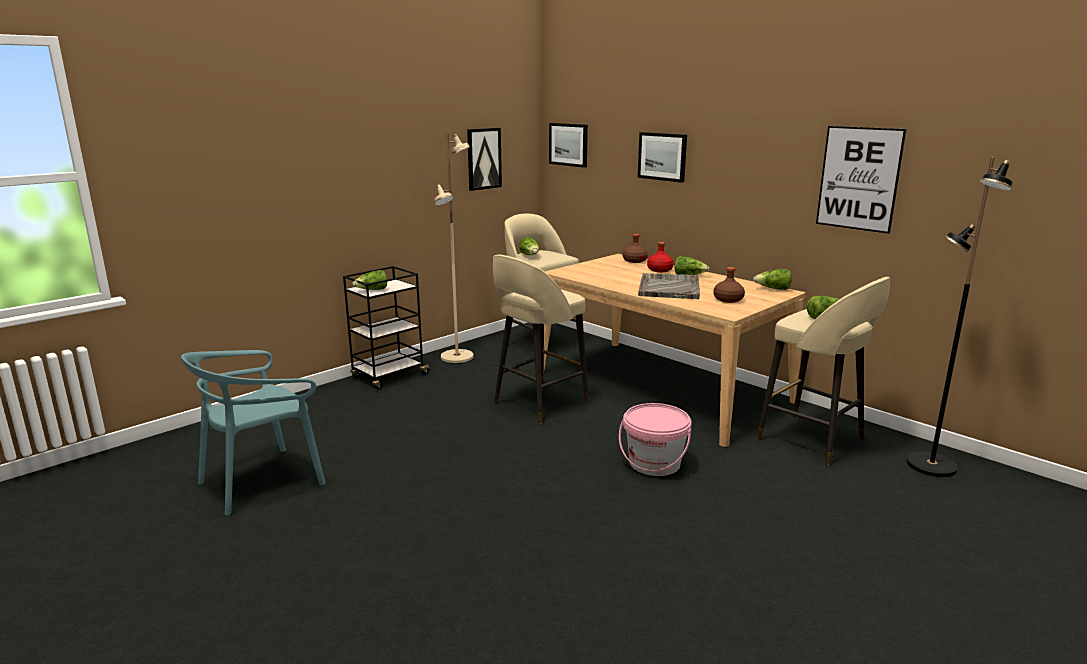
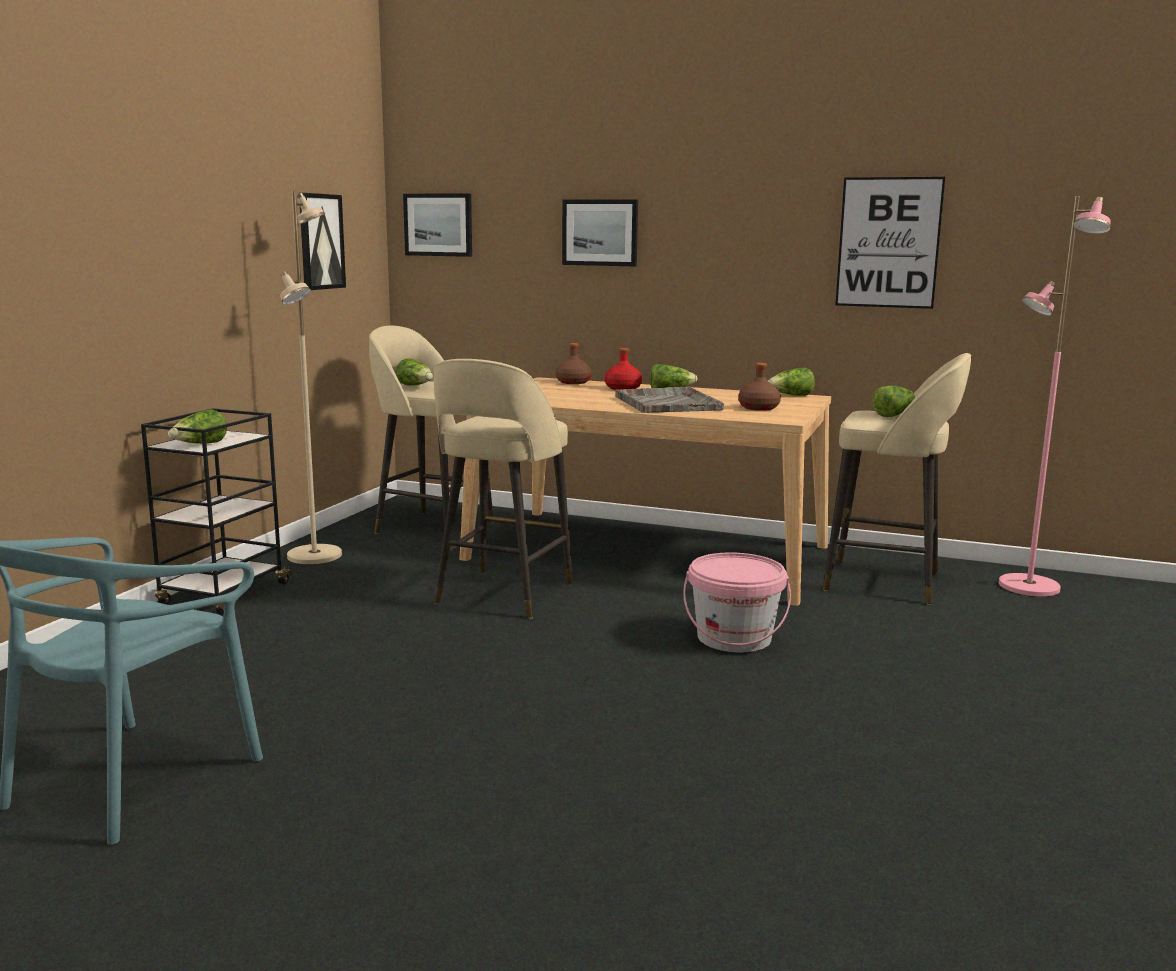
camera: 25 degrees left, 5 degrees down
black floor lamp [906,157,1013,477] -> pink floor lamp [999,196,1111,597]

